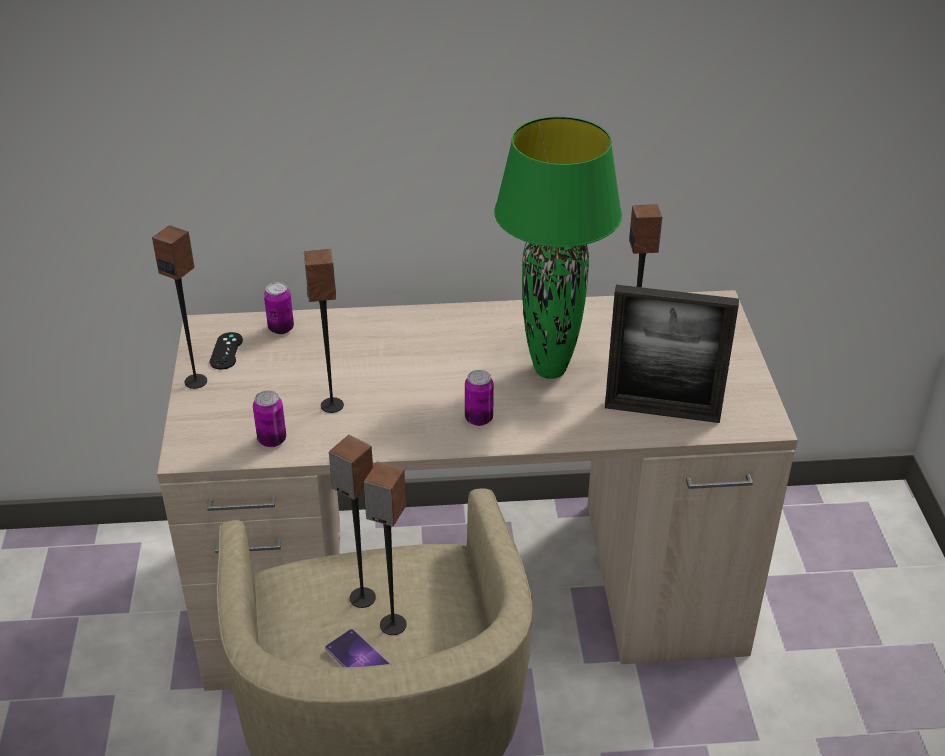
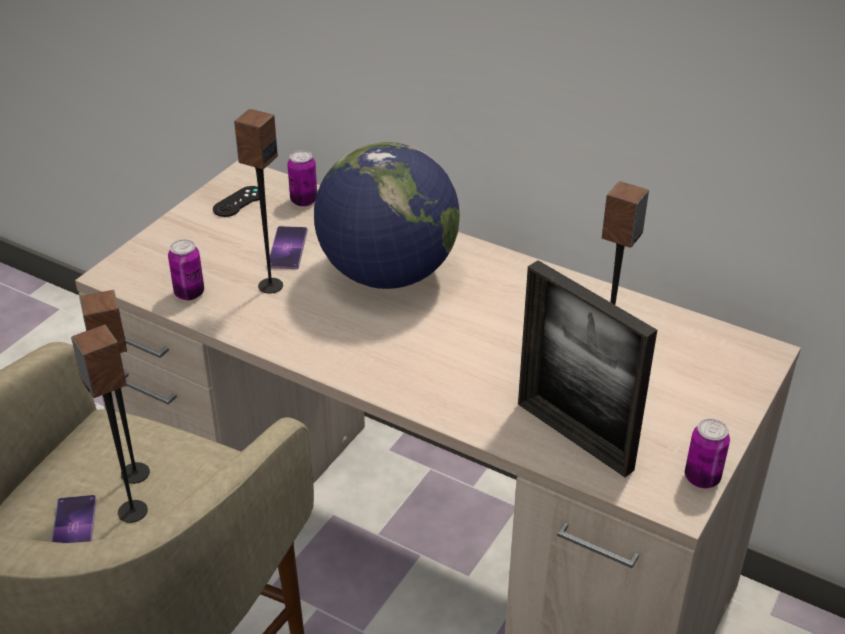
camera: 35 degrees right, 0 degrees up
speaker [152,225,207,389] -> none
can [465,370,494,426] -> can moved to [685,419,730,488]
green table lamp [494,117,622,379] -> none
none -> phone [270,226,308,269]
none -> globe [314,142,460,289]

